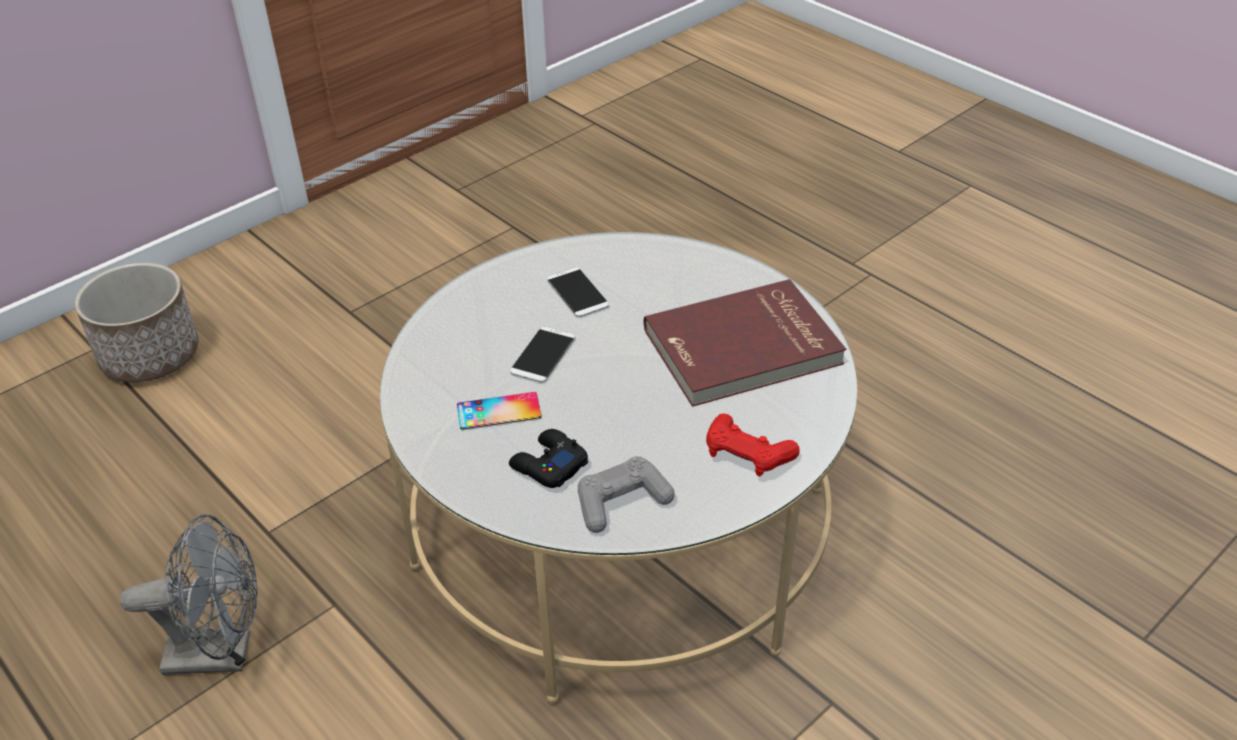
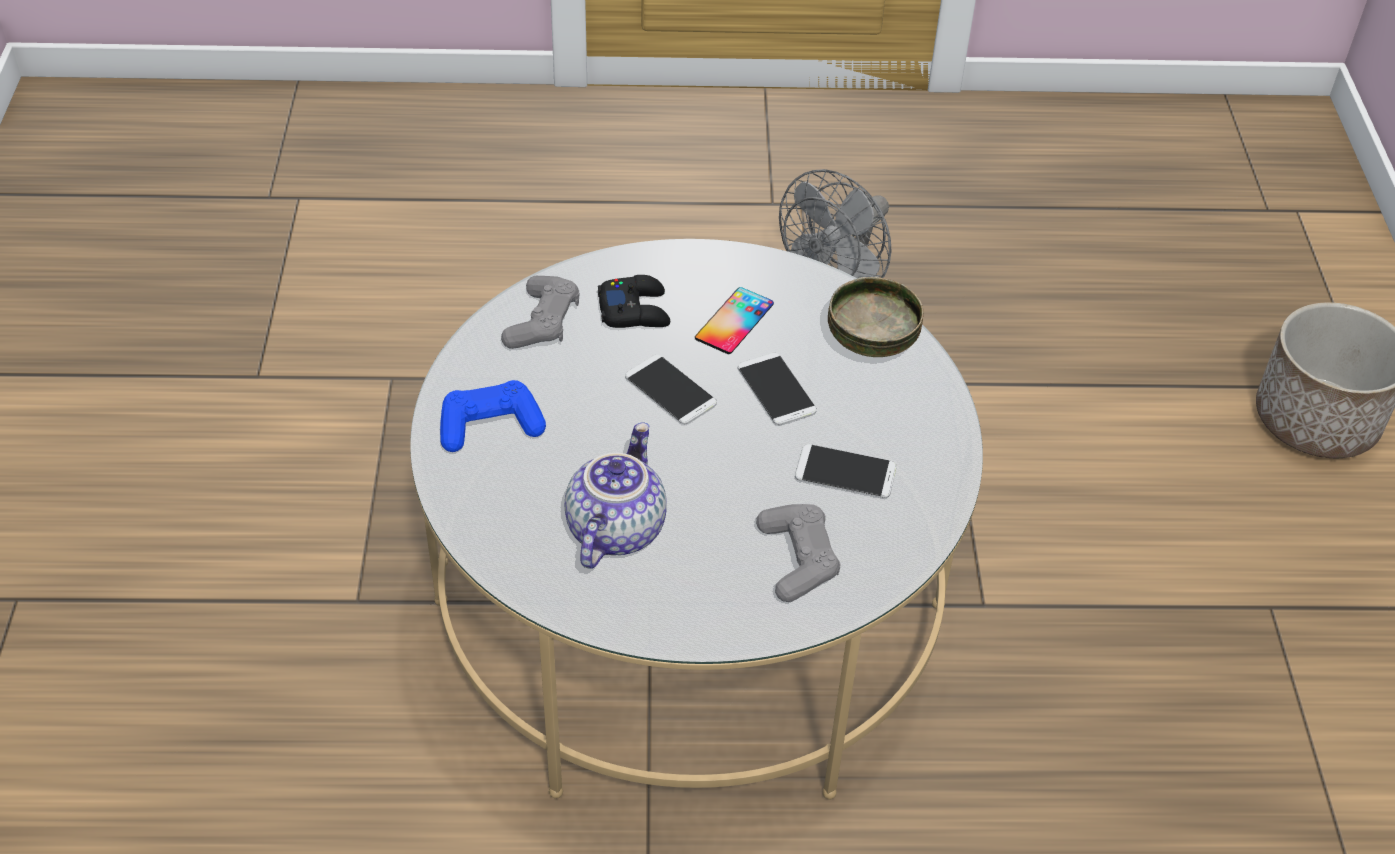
camera: 130 degrees right, 5 degrees up
red book [644,279,846,407] -> teapot [565,422,667,569]
red game controller [706,413,800,477] -> blue game controller [440,380,546,452]
none -> phone [625,355,717,424]
none -> grey game controller [756,504,841,602]
none -> bowl [828,277,924,357]

